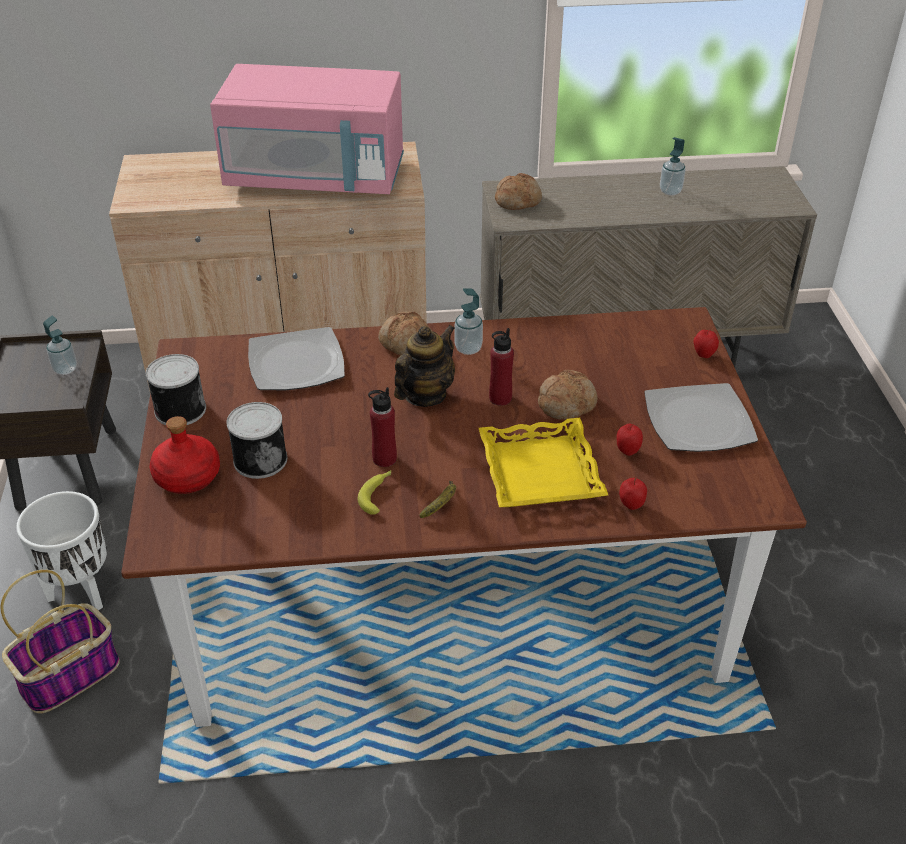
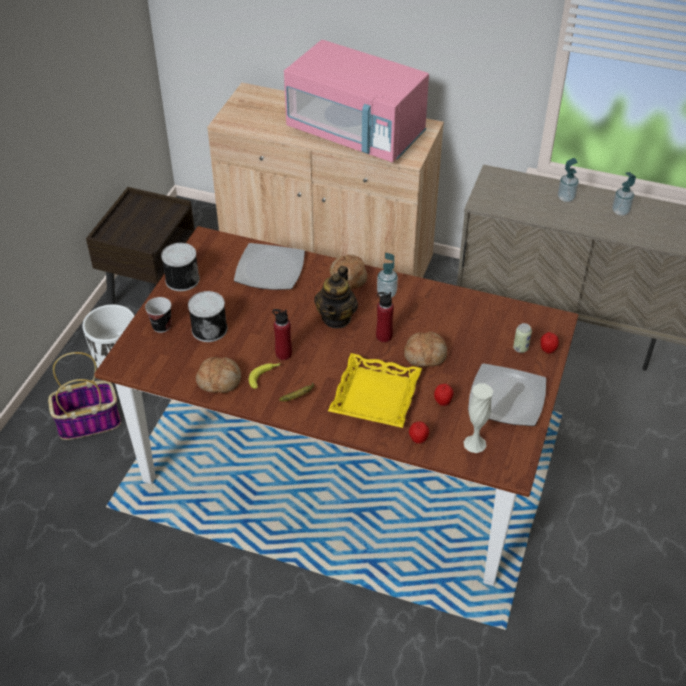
camera: 25 degrees right, 5 degrees up
soap dispenser [43,316,77,375] -> soap dispenser moved to [558,158,579,202]
red bottle [150,416,220,494] -> cup [145,297,171,333]
teapot [394,325,455,407] -> teapot turned 135 degrees clockwise [314,266,358,329]
bread [495,173,542,210] -> bread moved to [196,357,241,393]
none -> white vase [464,384,493,453]
none -> can [513,323,532,353]

